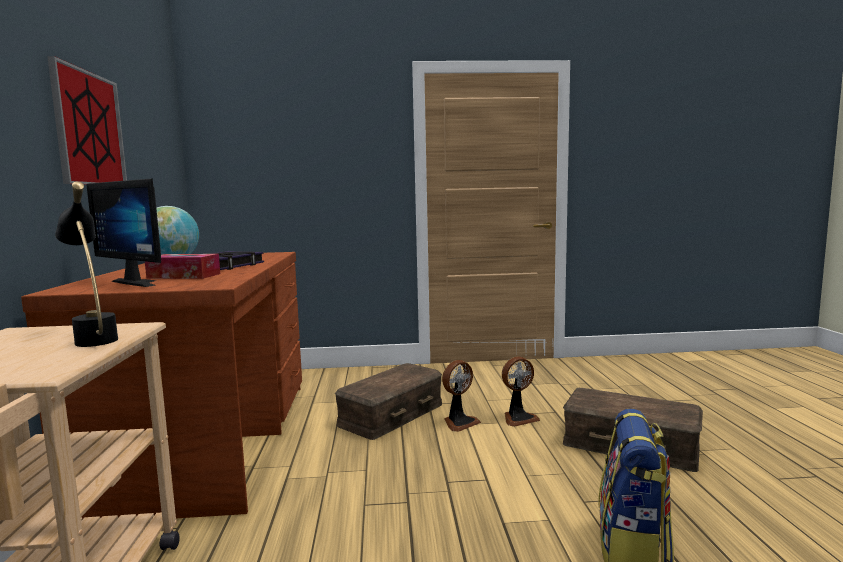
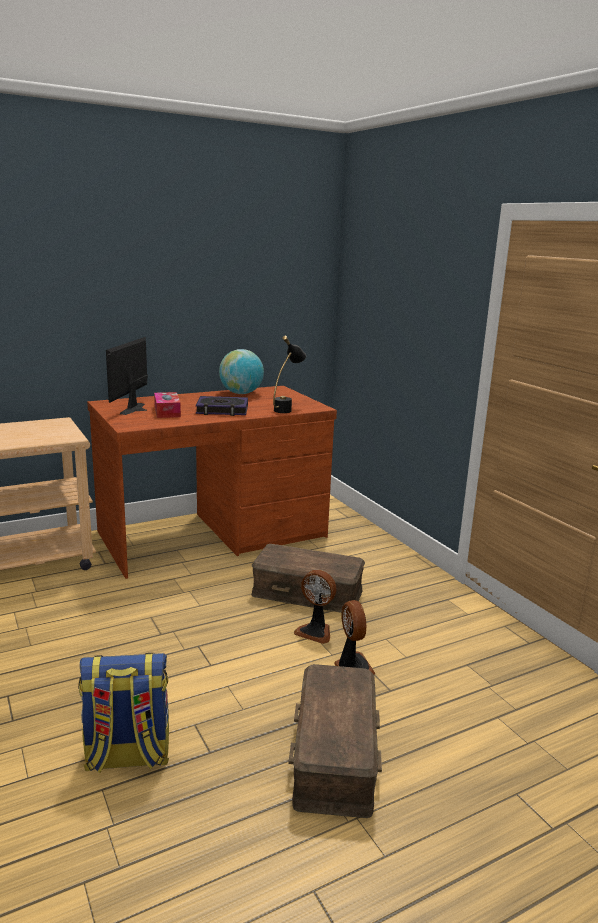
camera: 65 degrees right, 10 degrees up
picture [47,56,127,185] -> none
black table lamp [55,182,118,347] -> black table lamp moved to [273,336,306,413]
fan [502,357,540,427] -> fan turned 150 degrees counterclockwise [334,600,376,675]

